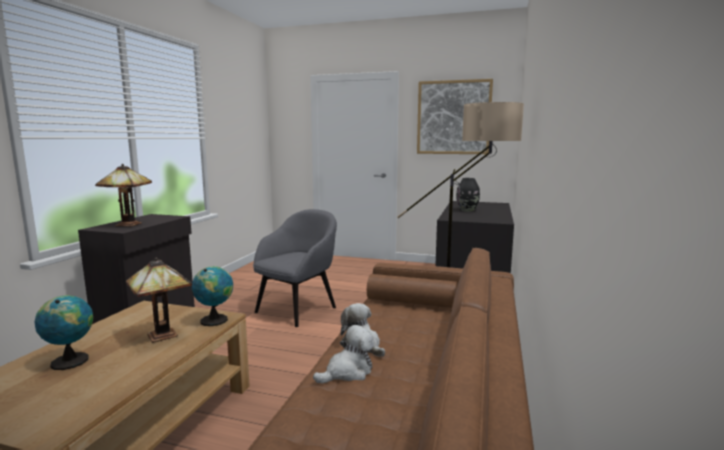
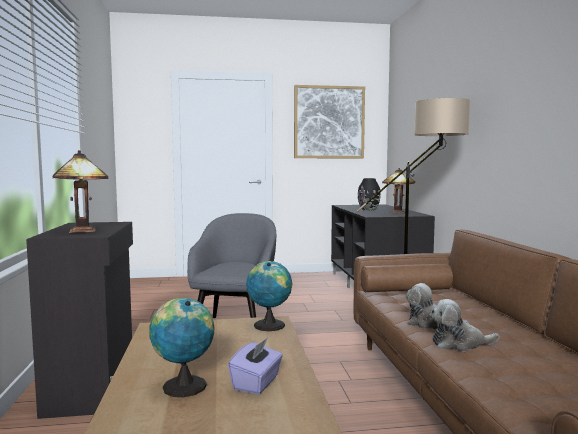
camera: 25 degrees left, 5 degrees down
table lamp [126,258,192,343] -> table lamp moved to [382,168,415,214]
plush toy [313,325,373,384] -> plush toy turned 120 degrees counterclockwise [430,299,499,351]
none -> purple tissue box [228,338,283,394]

